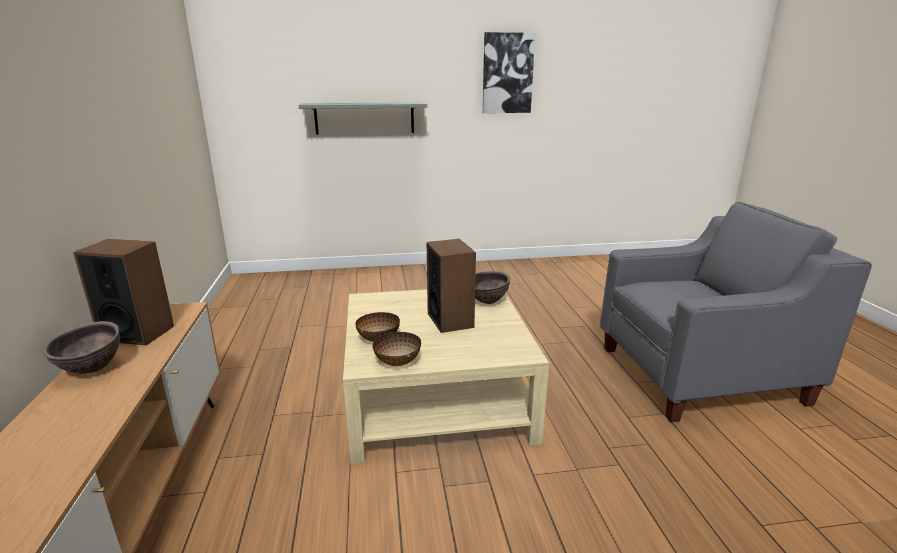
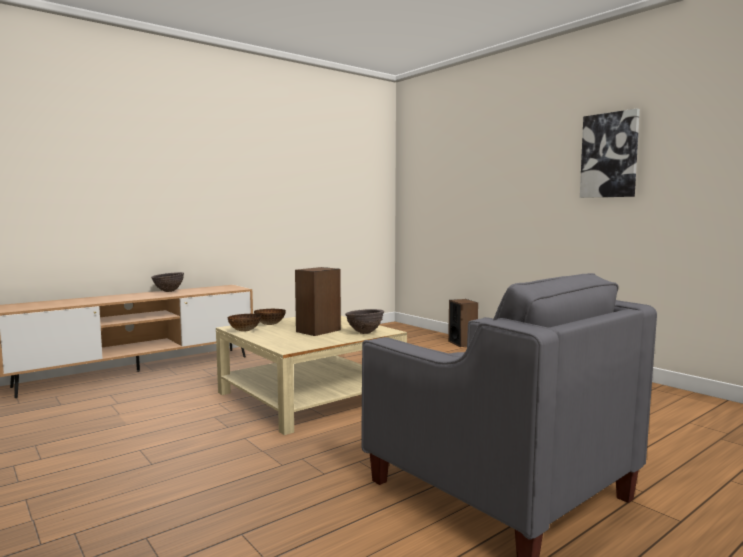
camera: 60 degrees right, 15 degrees down
speaker [73,239,174,345] -> speaker moved to [448,299,478,347]
grey shelf [298,102,427,134] -> none

